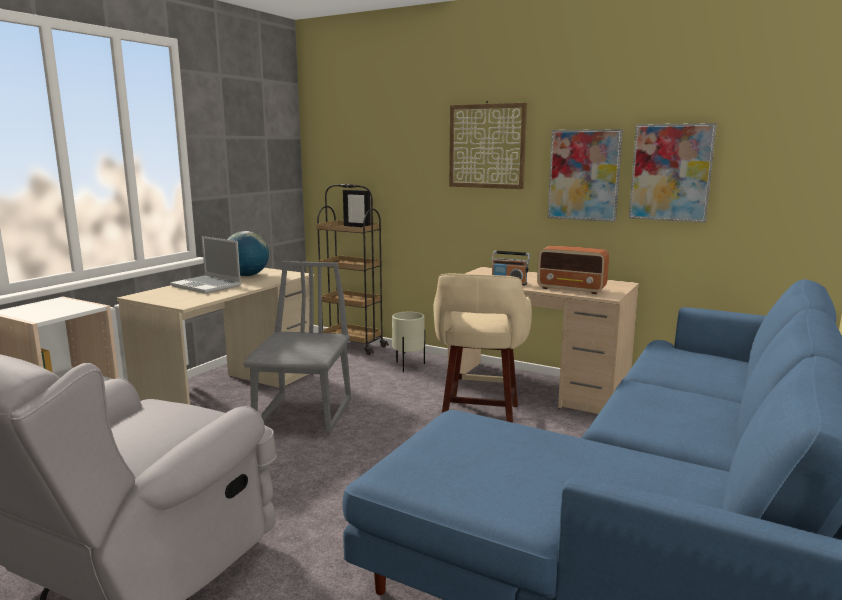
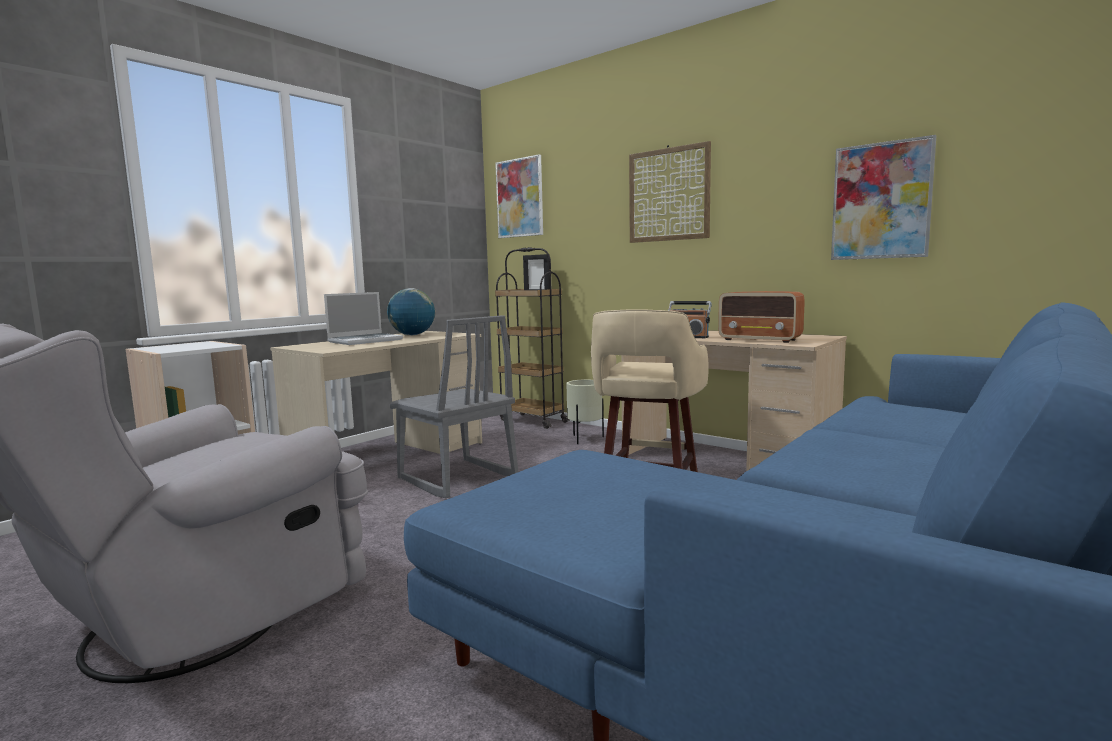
camera: 10 degrees right, 5 degrees down
laptop [170,236,241,294] -> laptop turned 90 degrees counterclockwise [324,292,403,345]
grey chair [244,261,351,435] -> grey chair turned 120 degrees clockwise [390,315,518,498]
picture [548,129,623,222] -> picture moved to [495,154,543,238]

